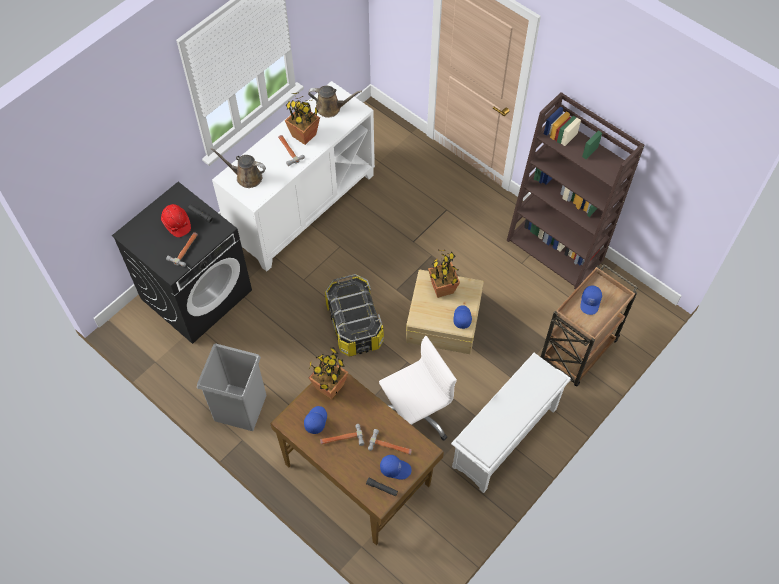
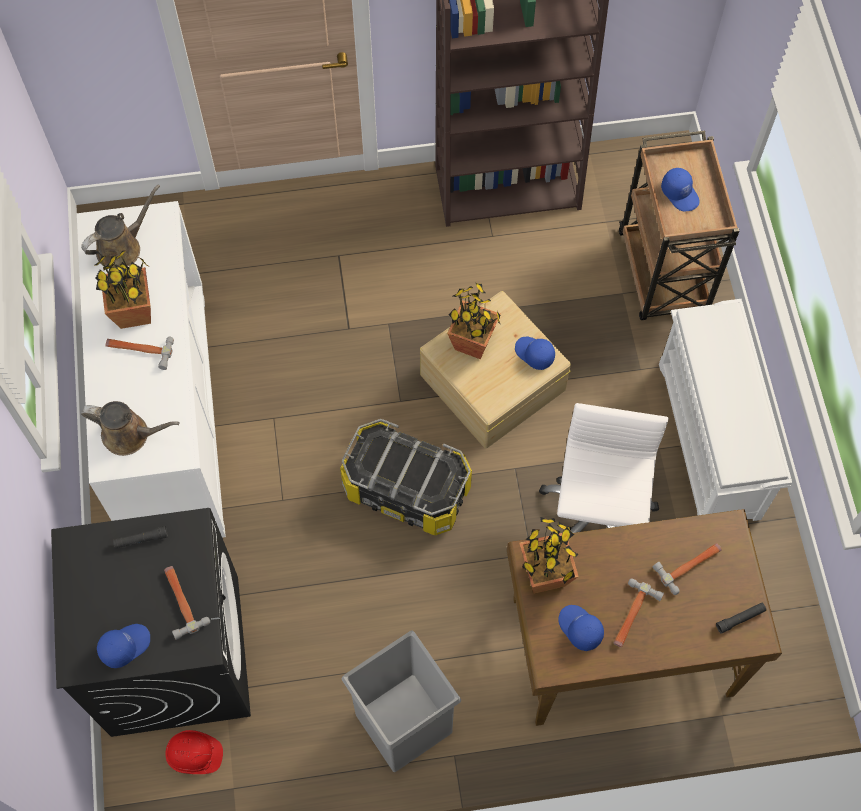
camera: 50 degrees left, 5 degrees up
red hard hat [161,204,191,237] -> red hard hat moved to [166,730,223,774]
brown watering can [211,148,266,188] -> brown watering can turned 135 degrees counterclockwise [81,401,180,456]
blue cap [380,455,412,479] -> blue cap moved to [97,624,150,668]

